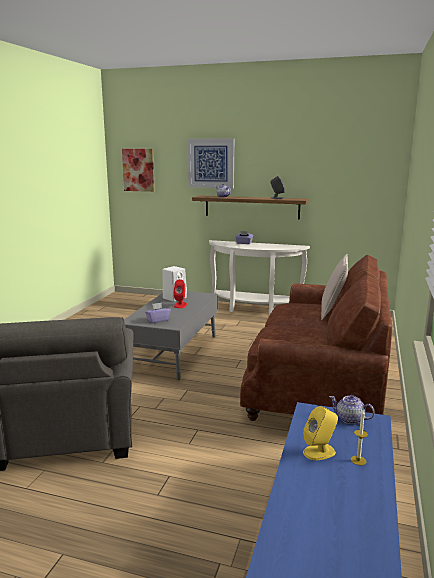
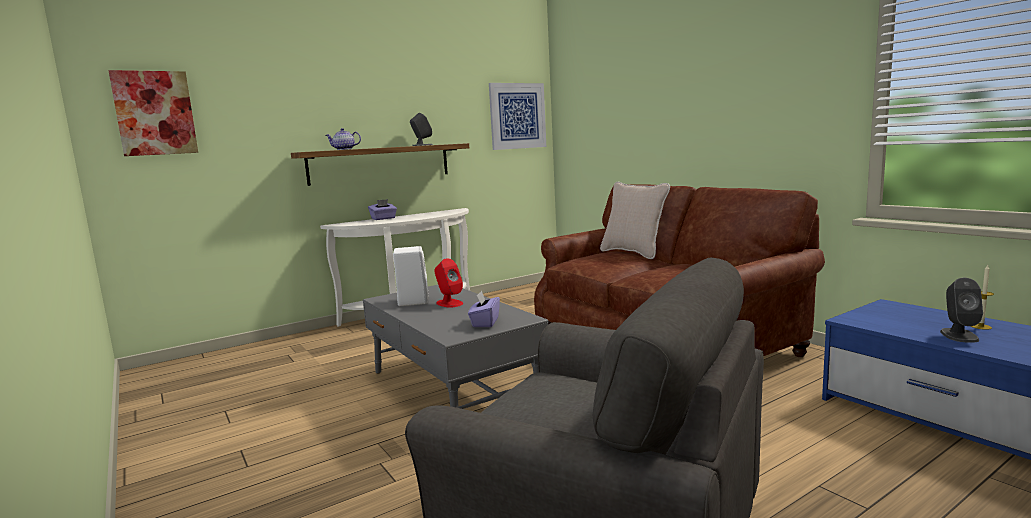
camera: 50 degrees left, 5 degrees down
picture [188,138,234,188] -> picture moved to [489,83,546,150]
yellow speaker [303,406,338,461] -> grey speaker [940,278,983,343]
teapot [329,395,375,424] -> none

